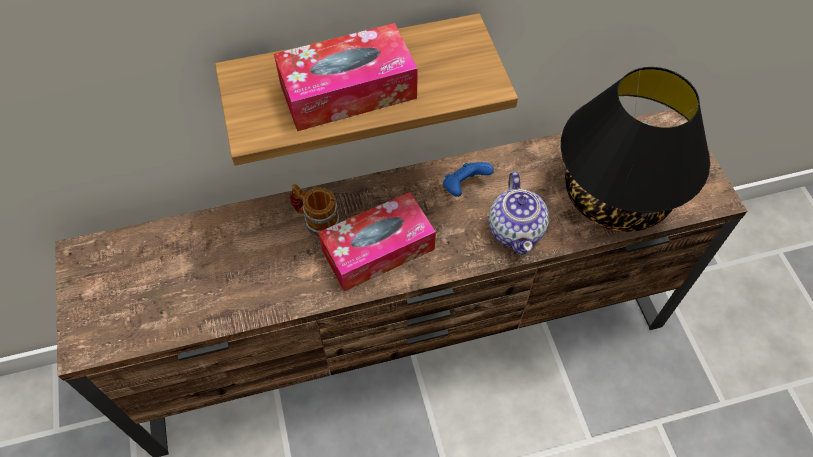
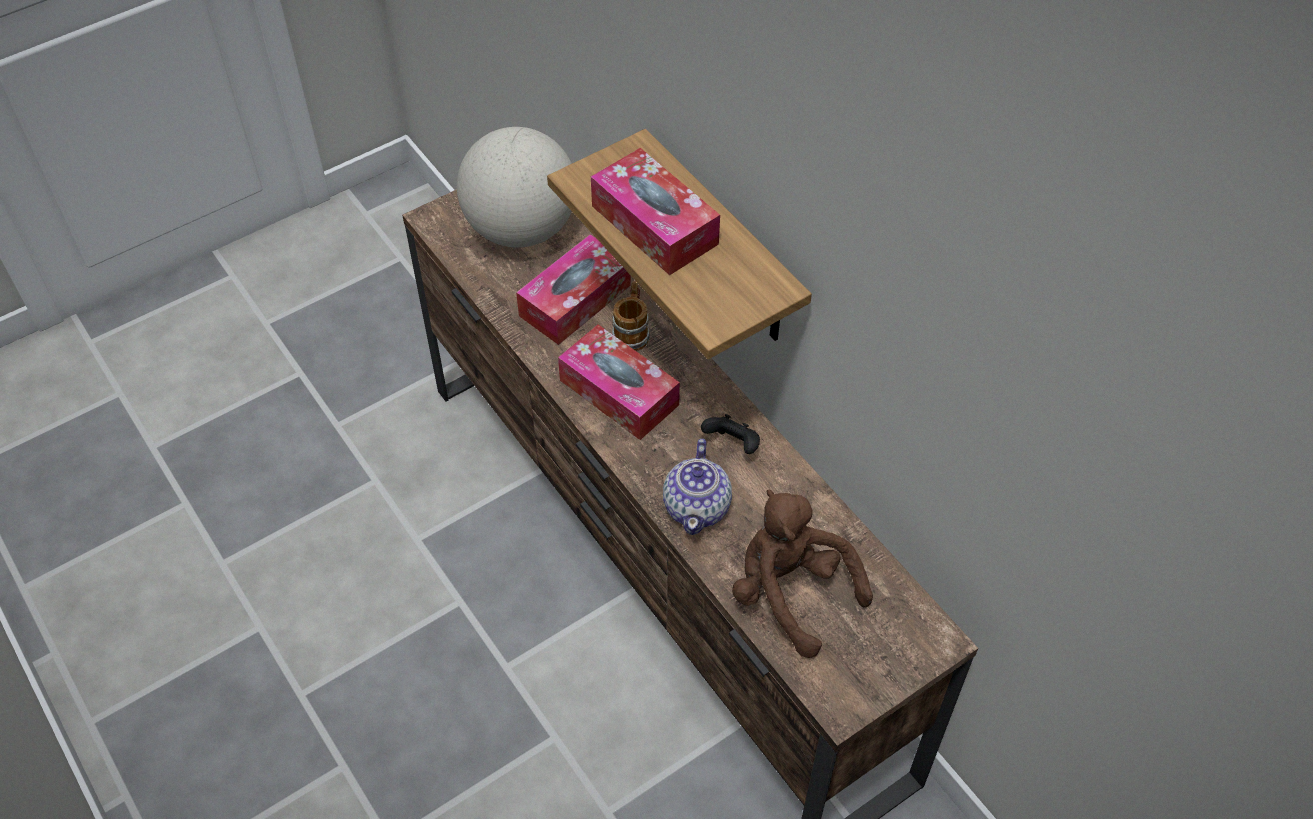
camera: 70 degrees right, 5 degrees down
blue game controller [443,162,494,197] -> black game controller [701,414,760,454]
teapot [488,172,549,255] -> teapot turned 60 degrees counterclockwise [663,439,732,535]
black table lamp [561,67,710,232] -> brown plush toy [732,489,873,658]
none -> globe [457,127,572,248]
none -> tissue box [516,234,631,345]

